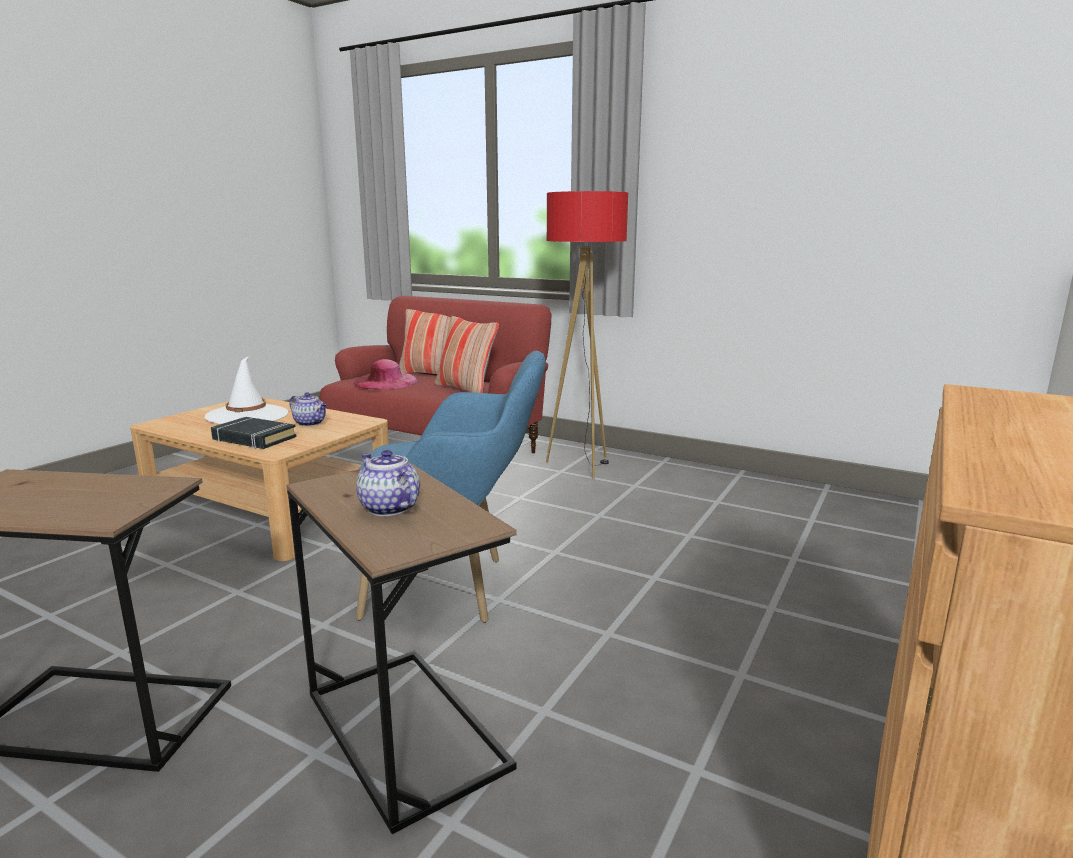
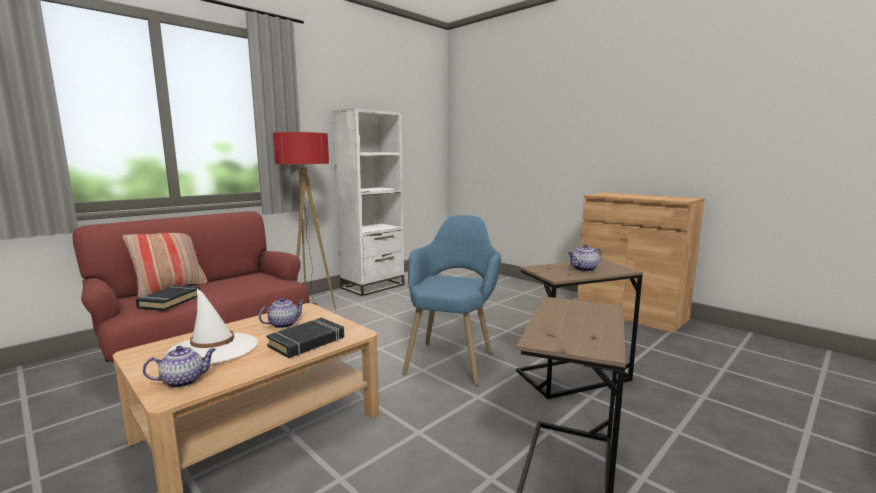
camera: 75 degrees left, 5 degrees down
pink hat [353,359,418,389] -> black book [136,285,201,311]
pillow [435,316,499,393] -> none
none -> teapot [143,346,216,388]
none -> white bookcase [332,109,404,296]

